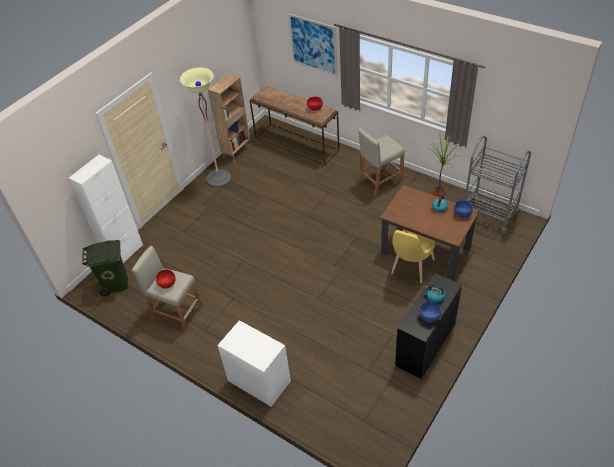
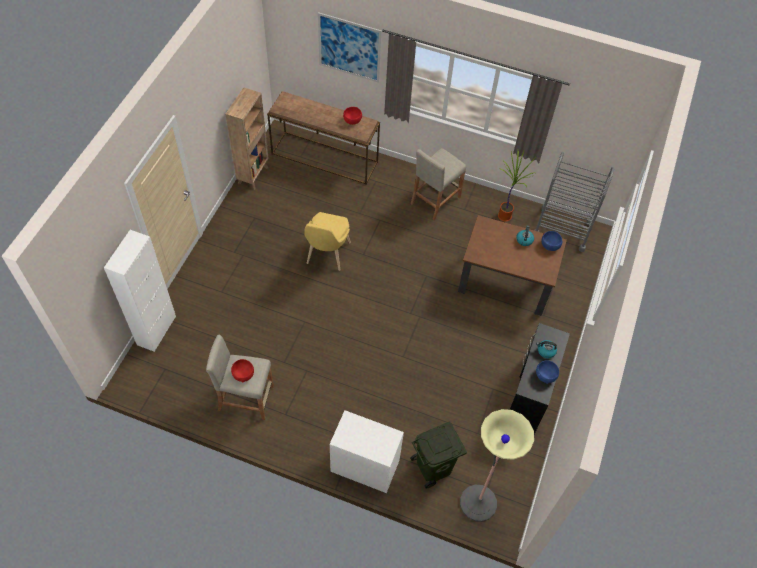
camera: 20 degrees left, 10 degrees up
green trash can [82,240,128,296] -> green trash can moved to [410,422,467,489]
floor lamp [180,67,231,187] -> floor lamp moved to [460,409,534,522]
yellow chair [391,229,435,283] -> yellow chair moved to [304,212,351,271]

